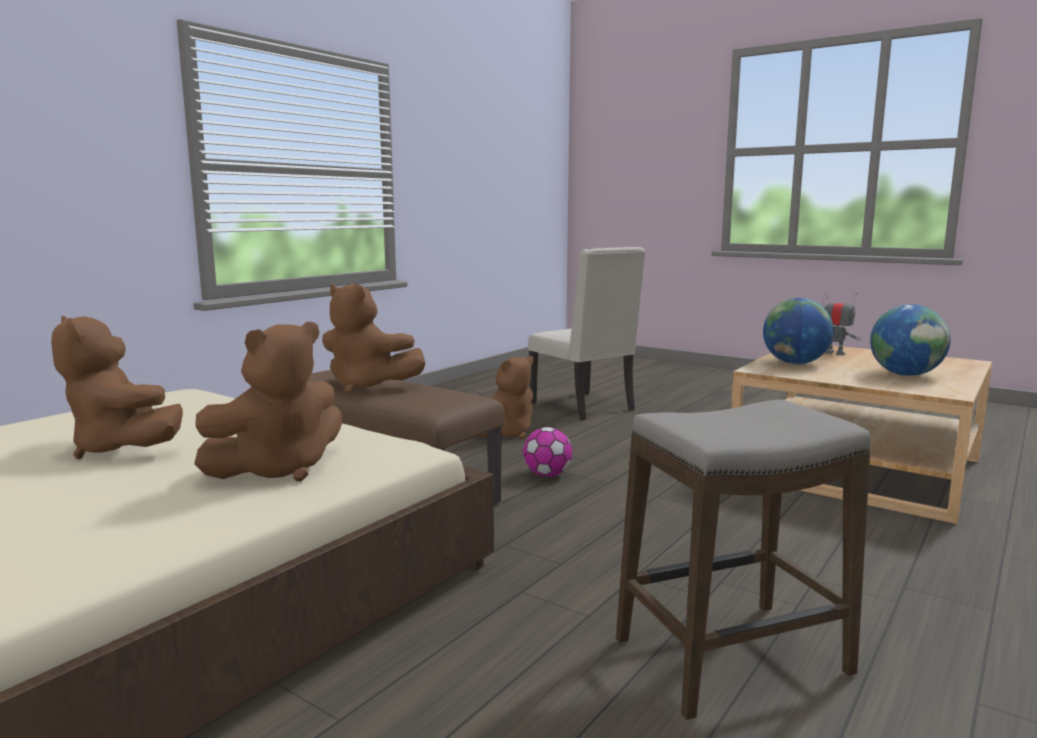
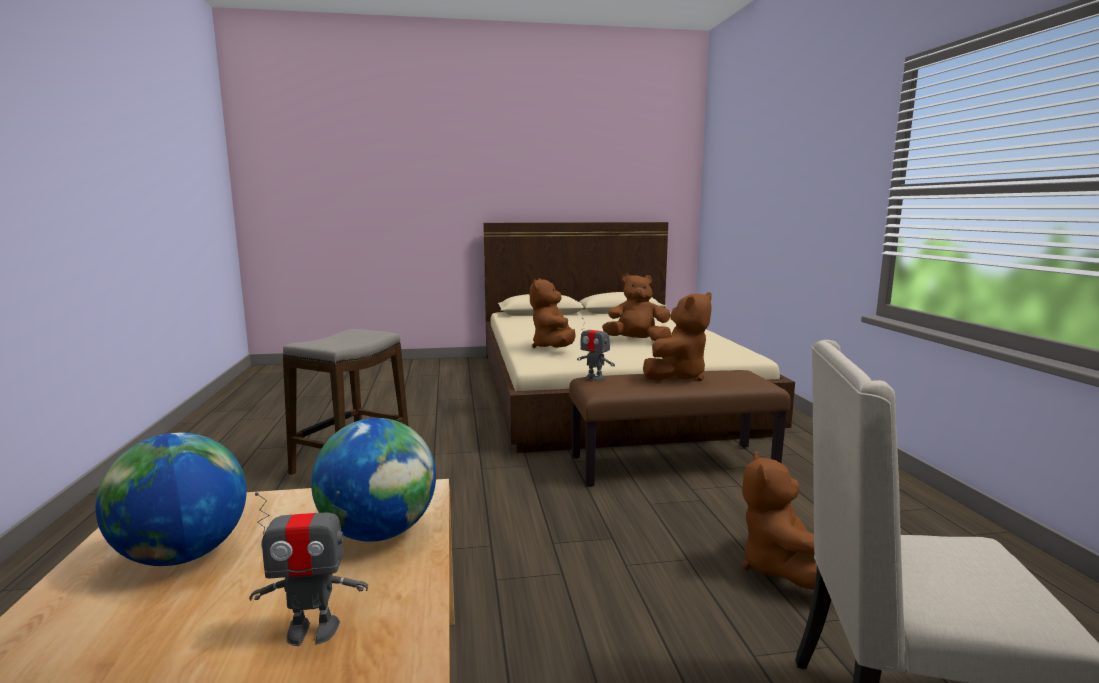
camera: 135 degrees right, 0 degrees up
brown plush toy [322,284,426,394] -> brown plush toy turned 150 degrees clockwise [643,292,712,381]
football [523,427,572,477] -> none
none -> toy robot [577,318,615,381]

